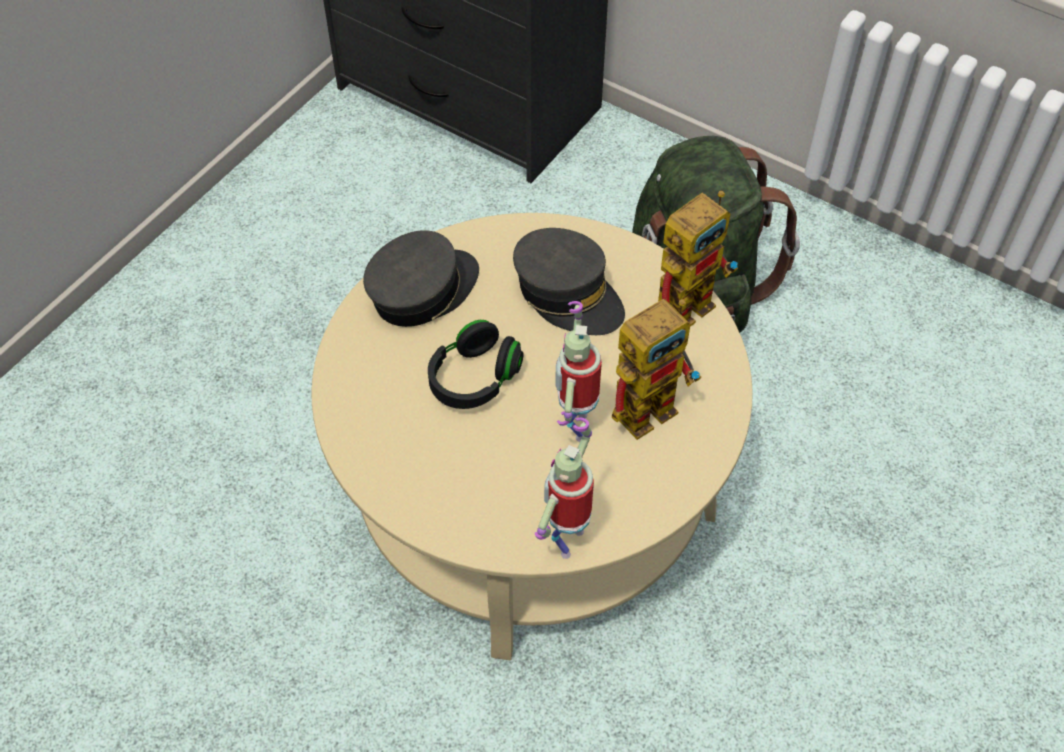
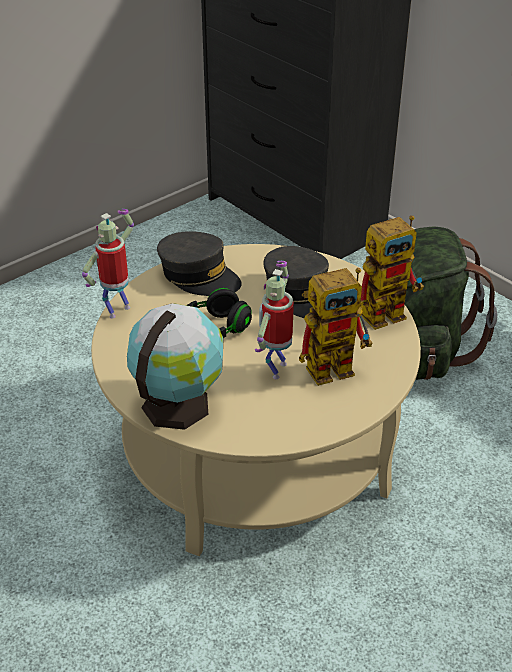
camera: 15 degrees right, 15 degrees down
grey cap [363,230,479,327] -> grey cap turned 60 degrees clockwise [157,231,242,296]
toy robot [535,418,594,559] -> toy robot moved to [82,209,134,319]
none -> globe [127,303,223,430]

